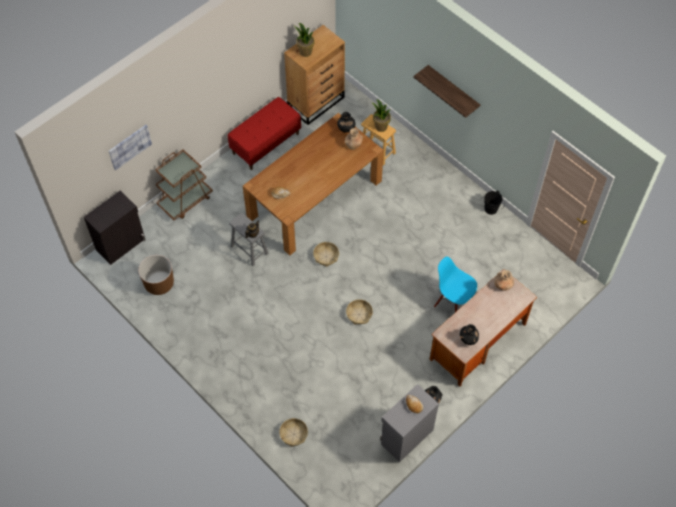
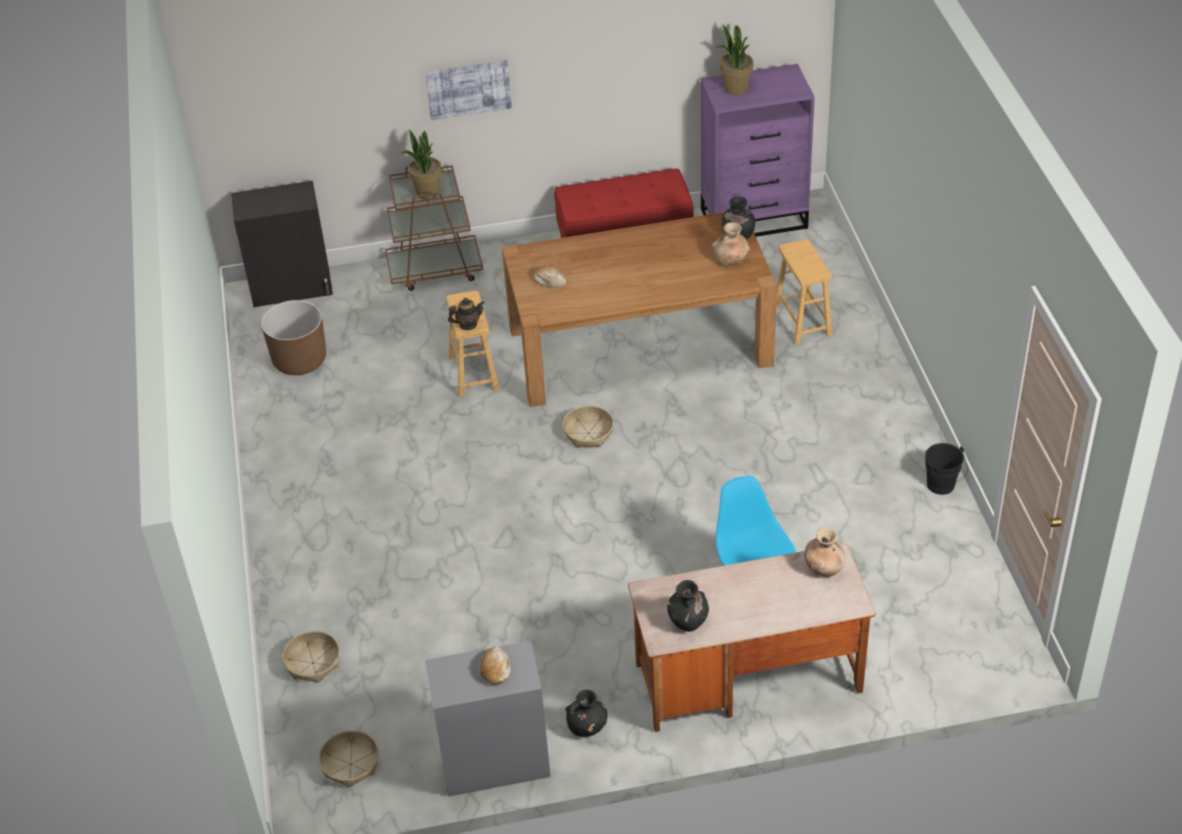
camera: 35 degrees right, 15 degrees down
picture [109,125,152,171] -> picture moved to [425,60,512,120]
grey stool [229,213,268,266] -> brown stool [446,290,500,397]
brown dresser [284,25,345,125] -> purple dresser [701,64,815,237]
basket [346,299,373,325] -> basket moved to [319,730,379,788]
potted plant [372,99,391,132] -> potted plant moved to [401,129,442,199]
shelf [413,65,480,118] -> none

